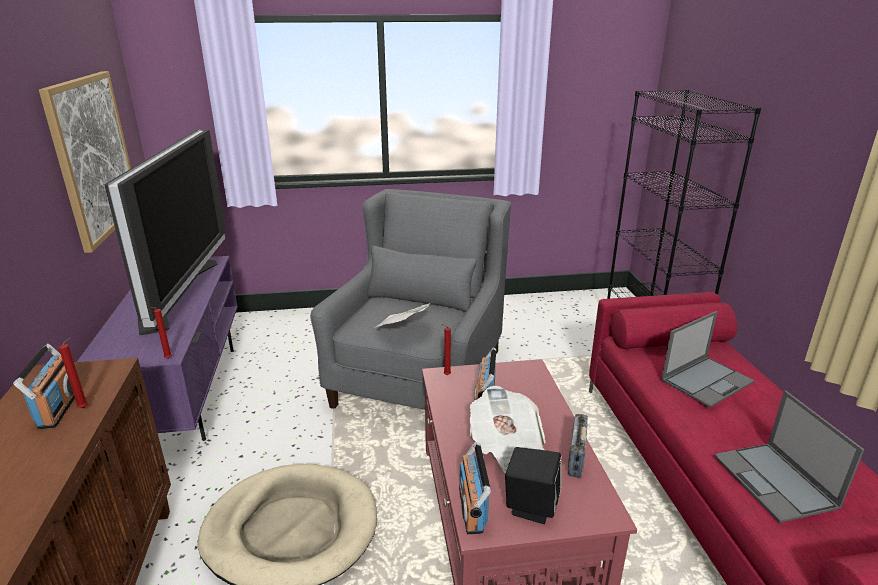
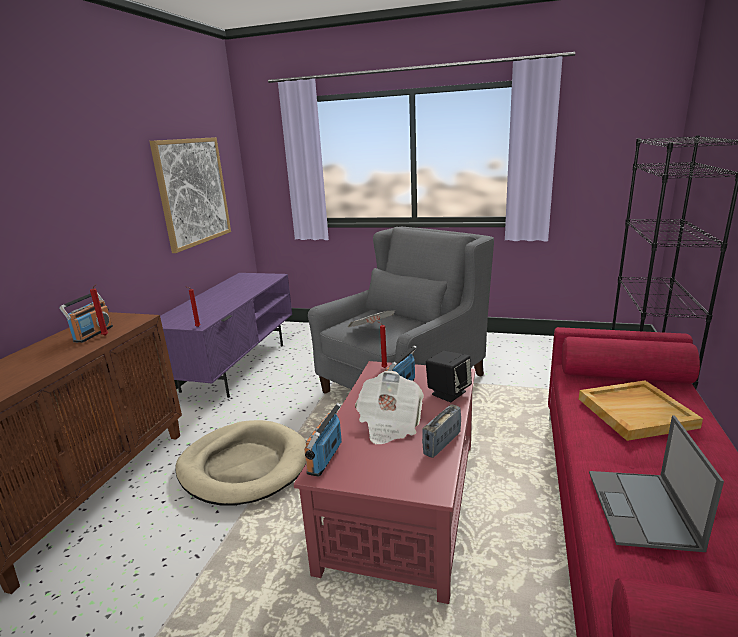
camera: 25 degrees right, 5 degrees down
television [105,129,226,335] -> none
black speaker [505,447,562,524] -> black speaker moved to [426,351,472,402]
laptop [661,311,754,408] -> beige tray [579,380,703,441]

